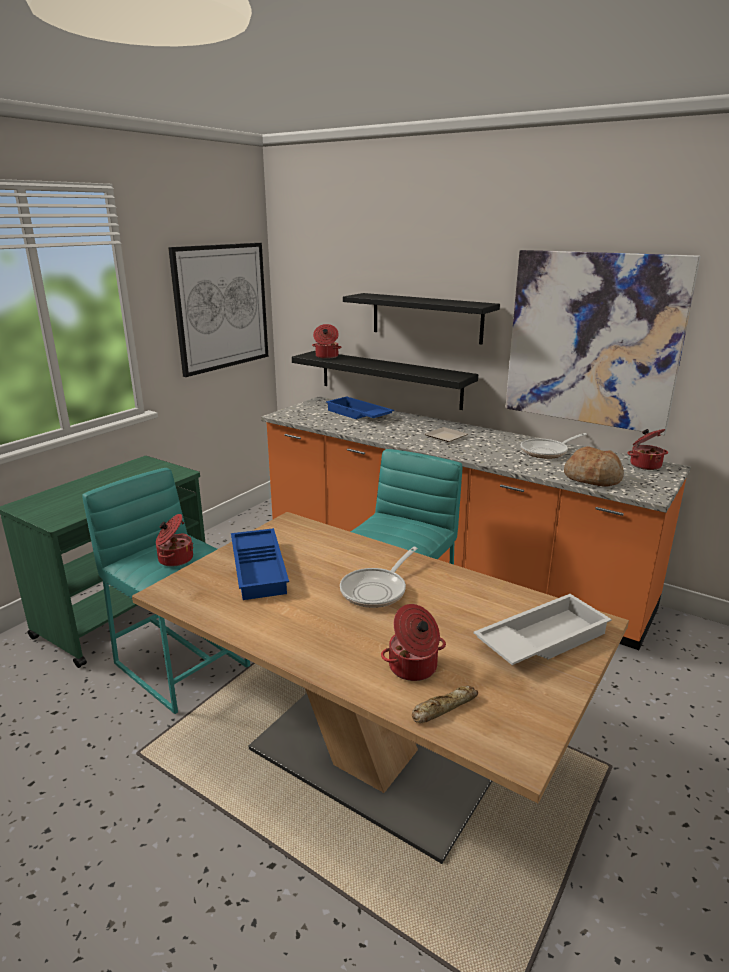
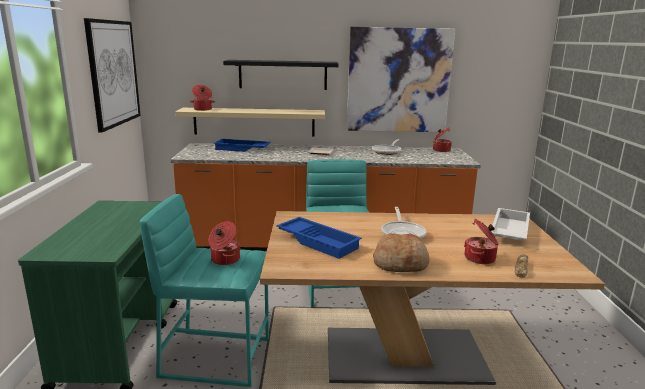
camera: 35 degrees left, 5 degrees down
black shelf [292,351,478,410] -> beige shelf [175,108,325,137]
bread [564,446,624,487] -> bread moved to [373,233,430,272]

